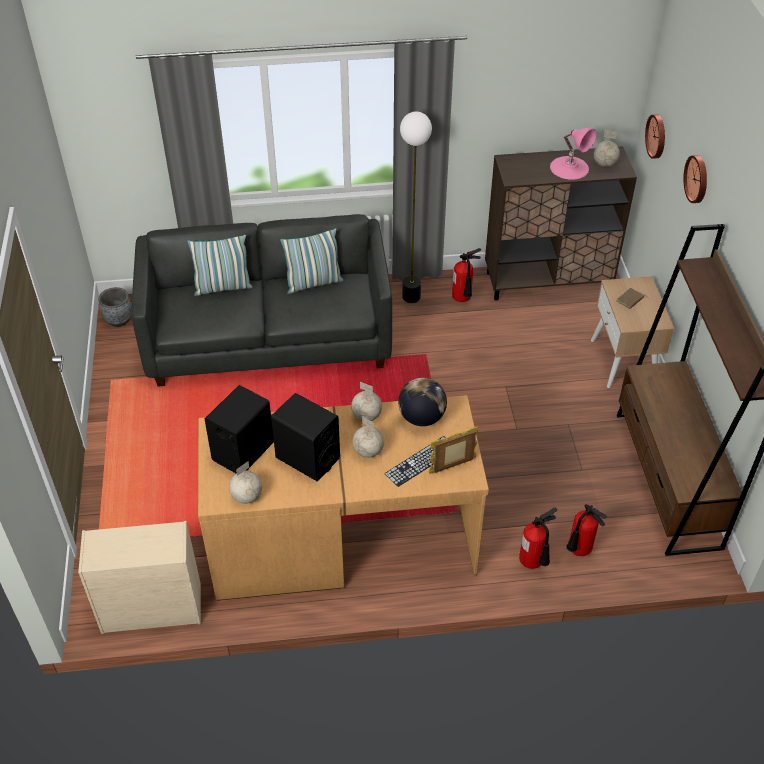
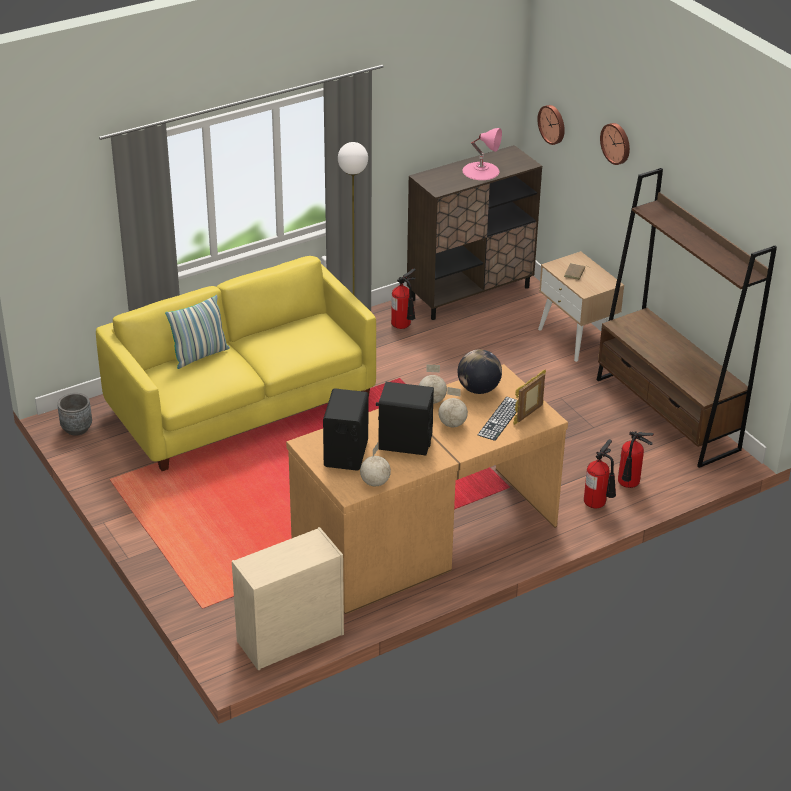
camera: 25 degrees left, 10 degrees down
grey sofa [131,214,392,386] -> yellow sofa [96,256,376,471]
pillow [280,228,343,294] -> none
globe [594,130,620,167] -> none

